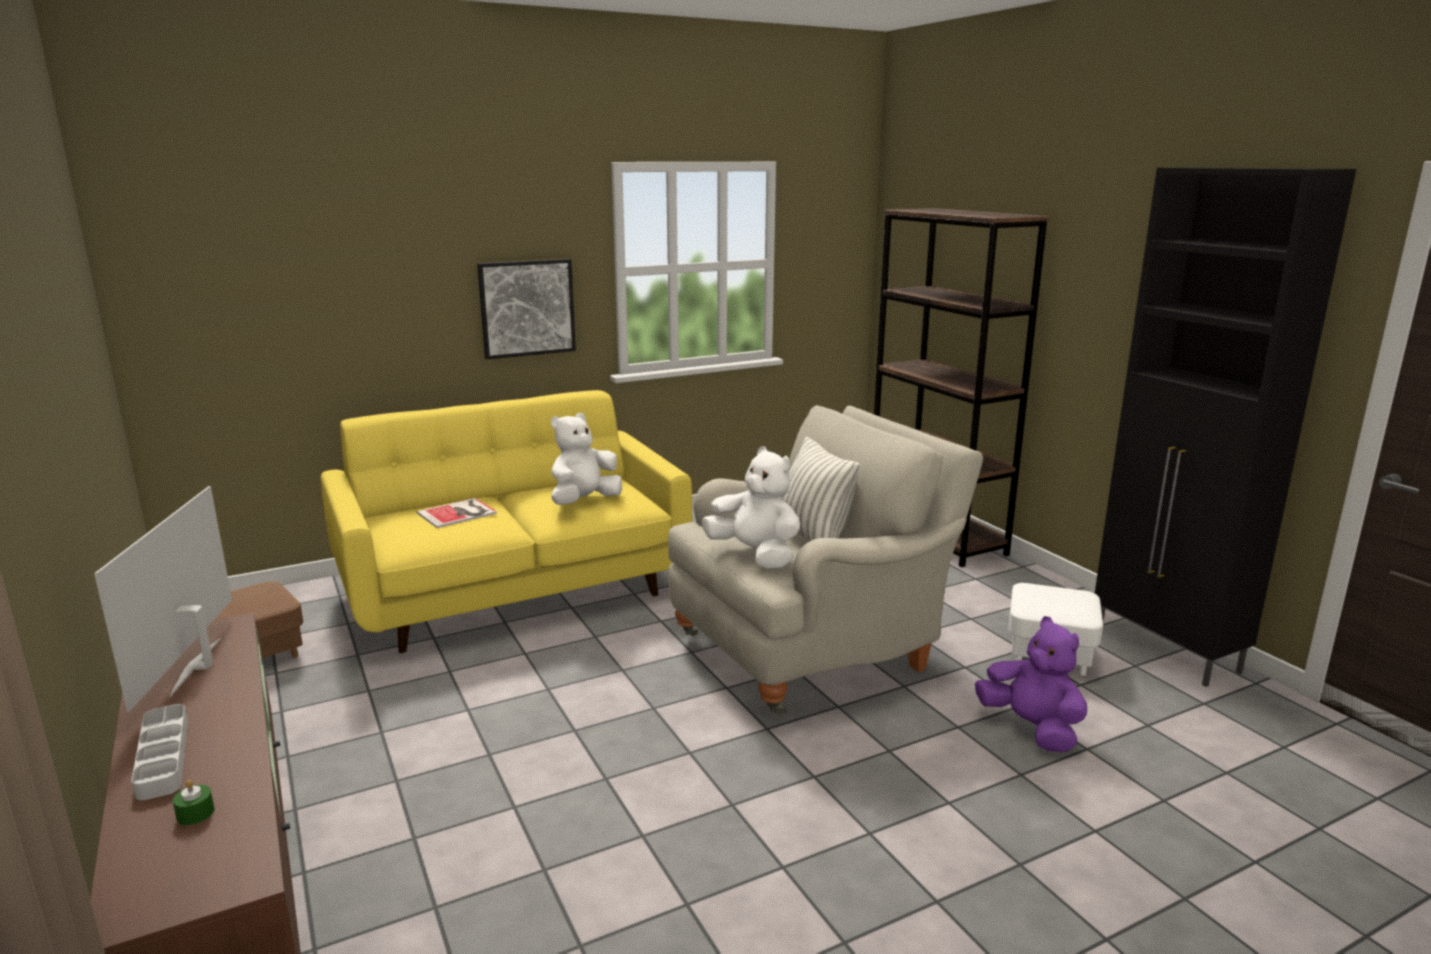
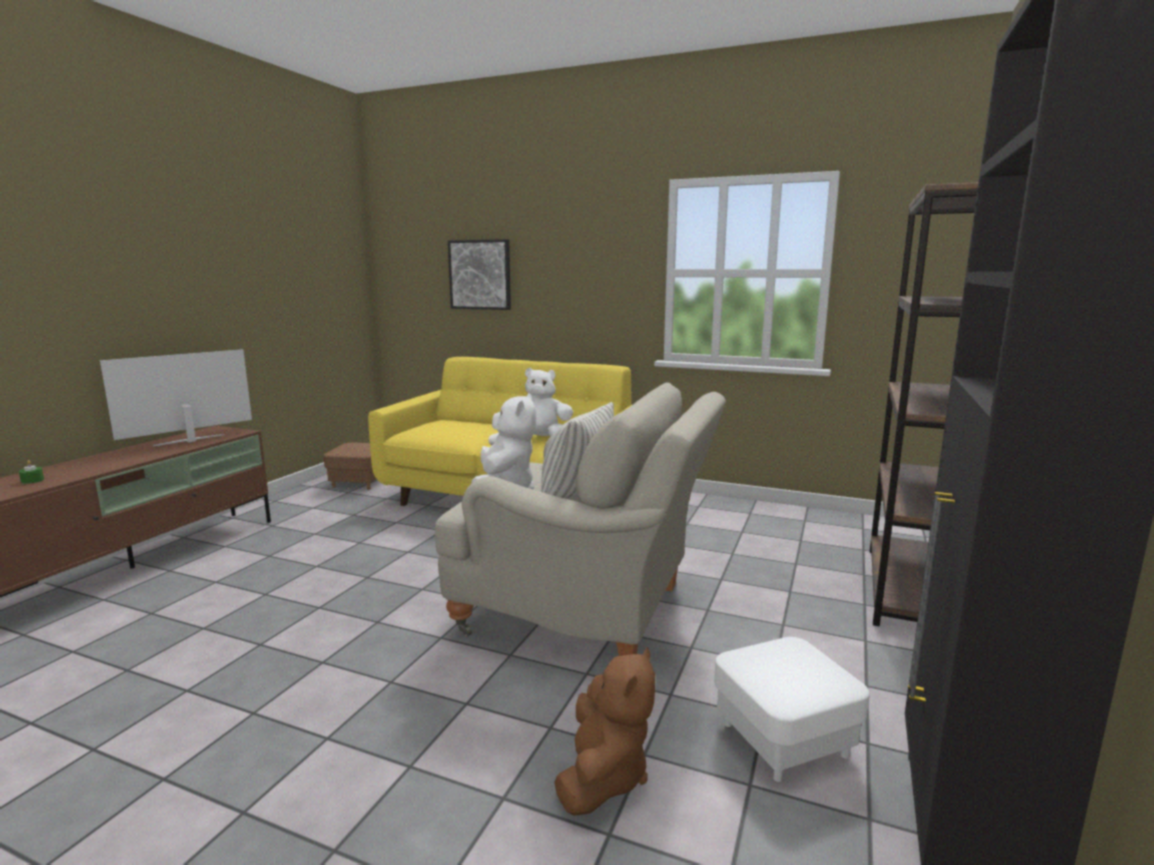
camera: 50 degrees right, 5 degrees down
grey tray [131,704,188,800] -> none
book [417,498,497,528] -> none
picture [477,259,576,359] -> picture moved to [448,239,511,310]
purple plush toy [975,616,1087,752] -> brown plush toy [554,647,655,816]

